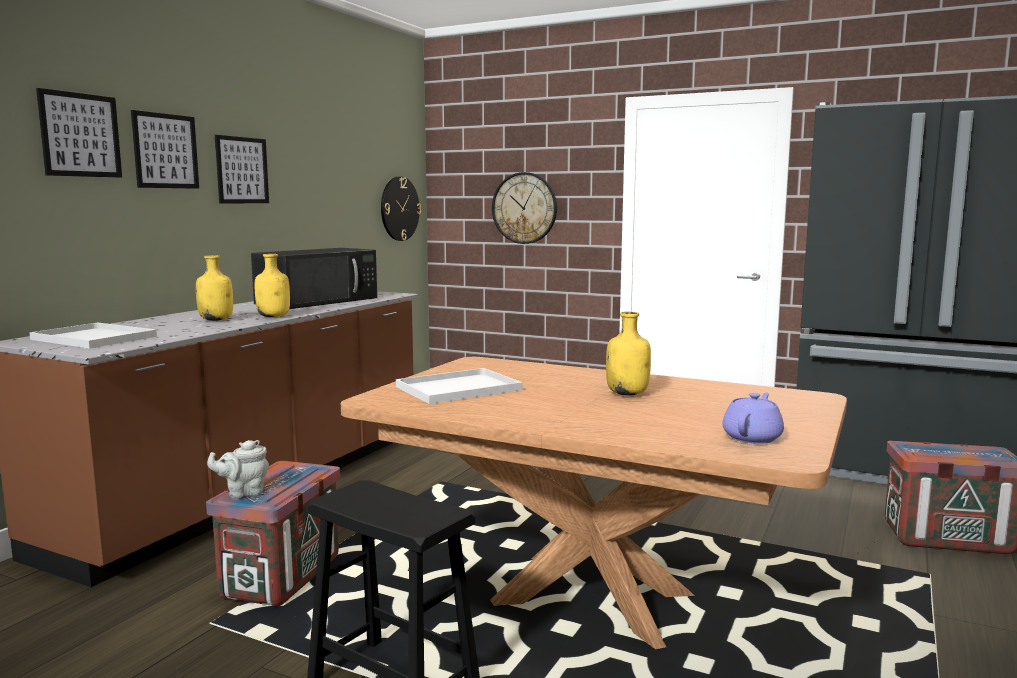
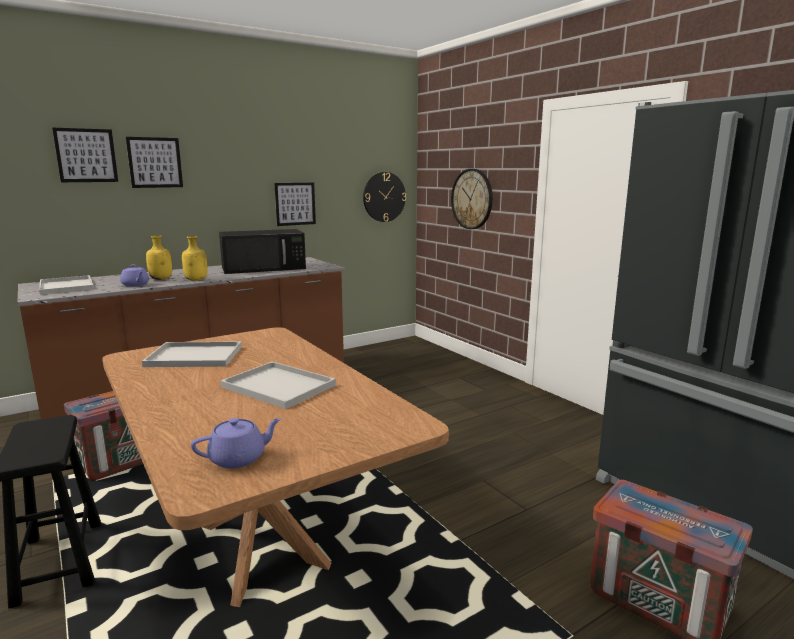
camera: 30 degrees right, 5 degrees up
grey teapot [207,440,269,498] -> none
picture [215,135,269,203] -> picture moved to [274,183,316,226]
yellow bottle [606,312,651,395] -> white tray [220,361,336,409]
none -> purple teapot [120,264,149,287]

